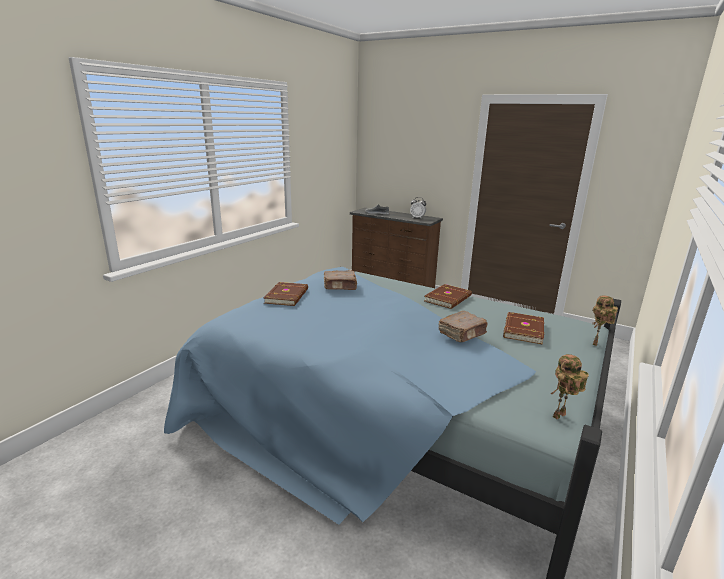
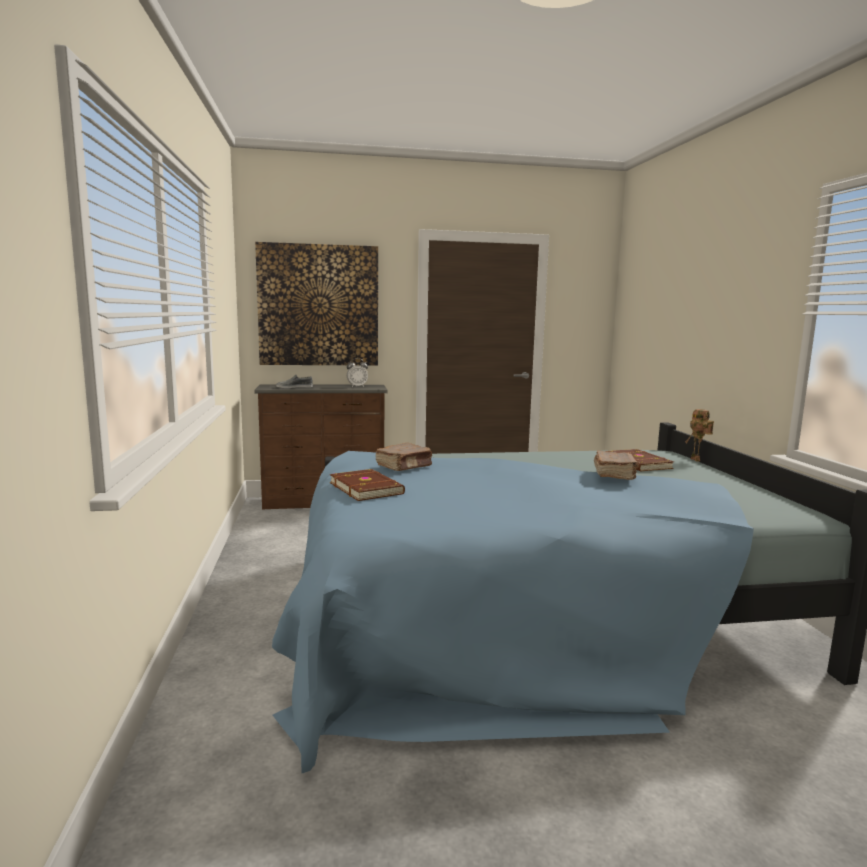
camera: 40 degrees left, 10 degrees down
brown book [424,284,472,309] -> none
toy robot [551,354,589,419] -> none
none -> picture [255,242,378,366]

